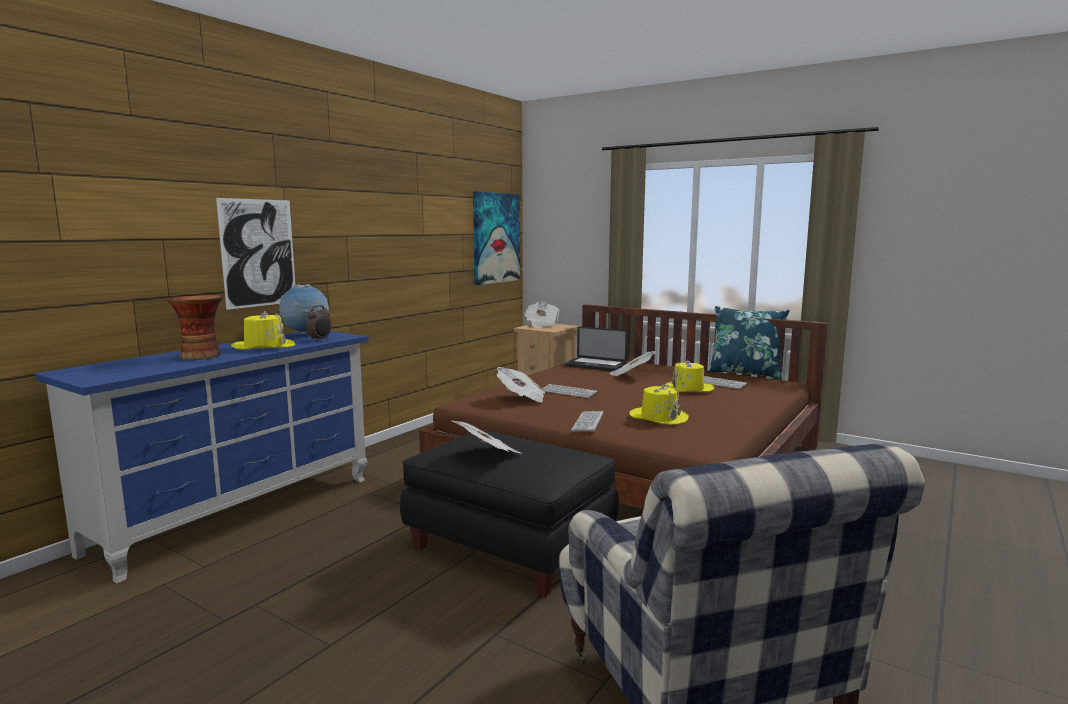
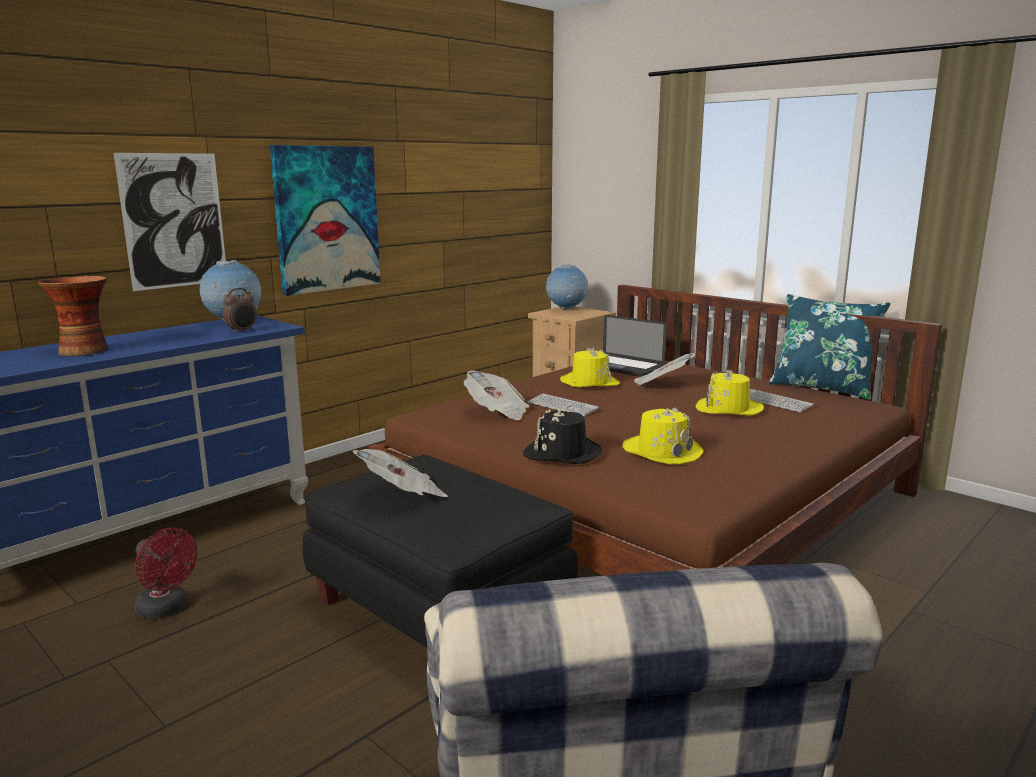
camera: 10 degrees right, 5 degrees up
yellow hat [231,310,296,350] -> yellow hat moved to [560,347,620,387]
picture [473,191,520,285] -> picture moved to [270,145,381,296]
newspaper [524,302,560,328] -> globe [546,264,588,310]
keyboard [571,411,603,432] -> black hat [523,407,602,464]
none -> red fan [135,528,197,619]

